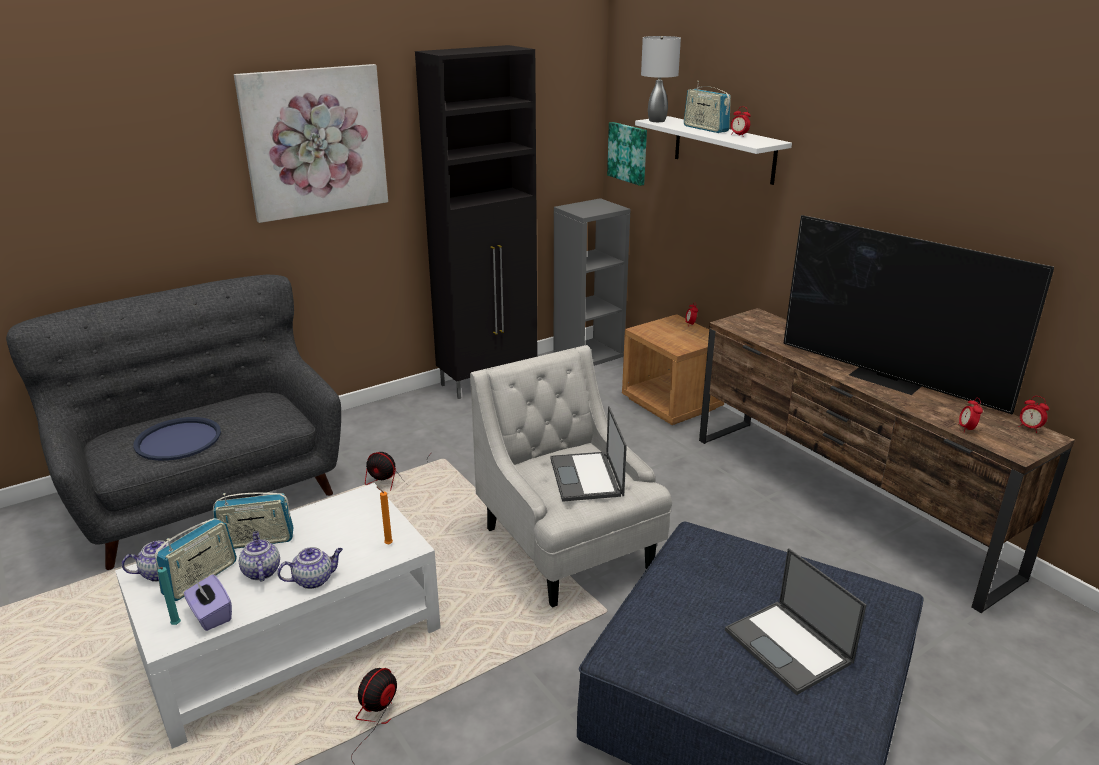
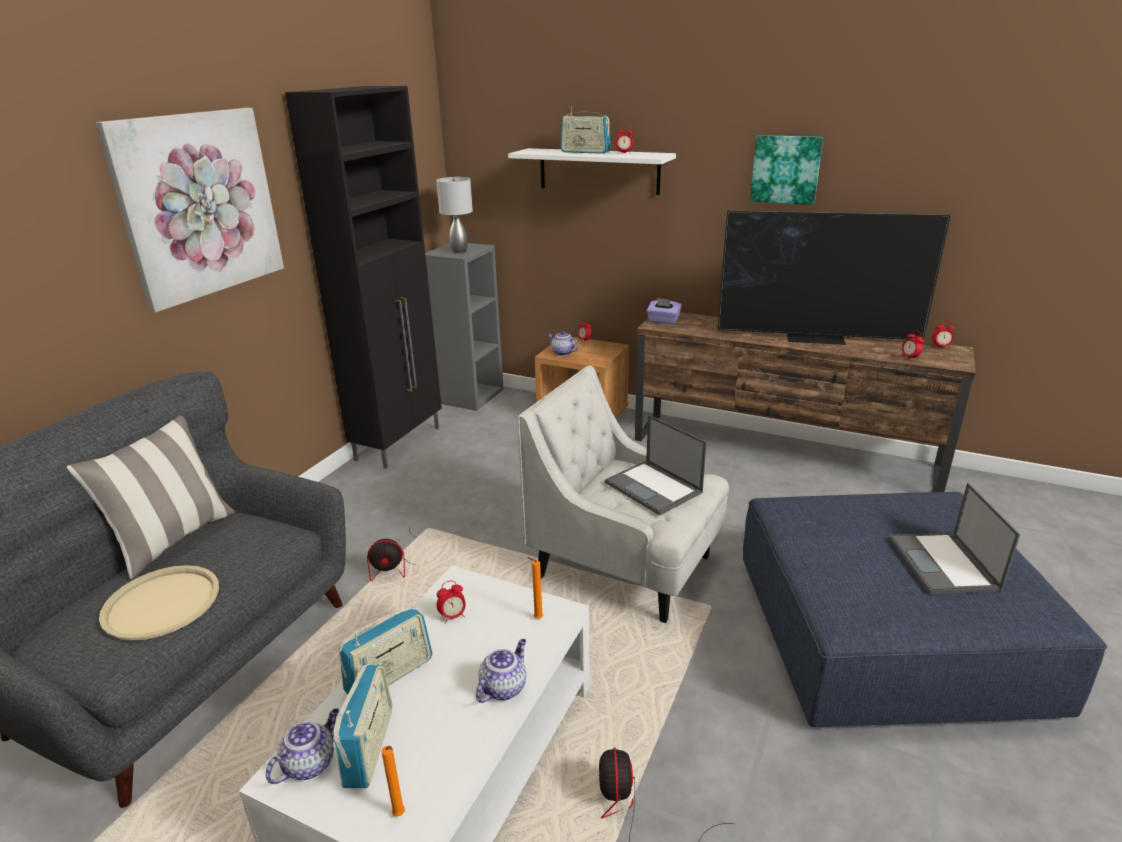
camera: 30 degrees left, 0 degrees up
blue tray [133,417,221,461] -> beige tray [99,565,219,640]
turquoise candle [158,567,181,625] -> orange candle [381,746,405,817]
purple tissue box [184,574,232,631] -> purple tissue box moved to [647,298,682,324]
teapot [239,531,280,582] -> teapot moved to [548,331,579,356]
picture [607,122,647,186] -> picture moved to [750,135,823,205]
grey table lamp [641,36,681,122] -> grey table lamp moved to [436,177,473,253]
laptop [725,548,866,695] -> laptop turned 60 degrees clockwise [889,483,1020,594]
none -> pillow [67,416,235,579]
none -> alarm clock [437,580,466,624]

